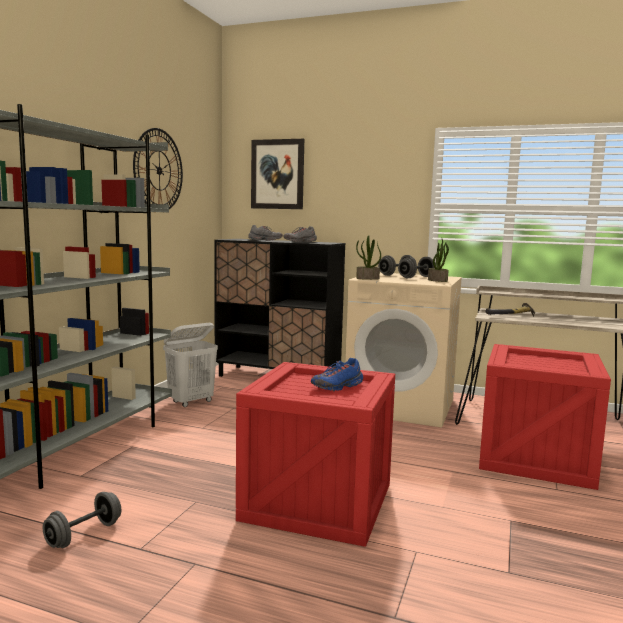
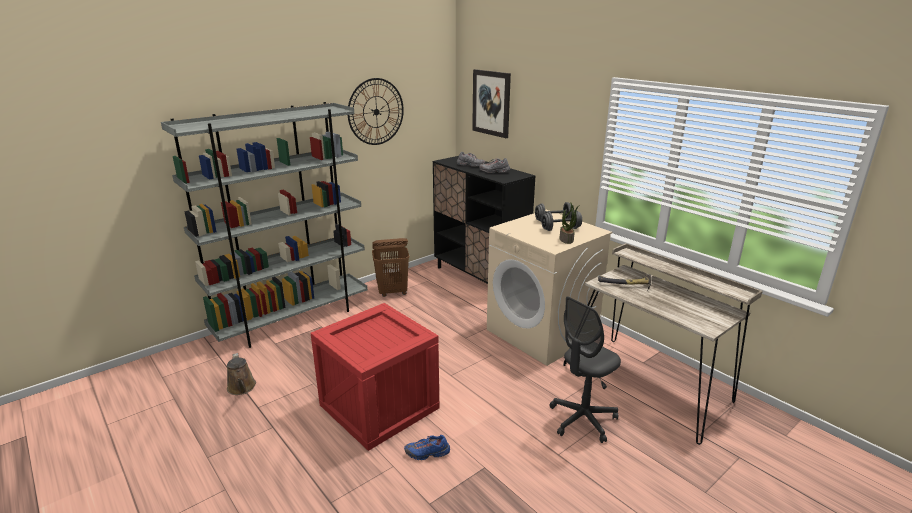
camera: 30 degrees right, 15 degrees up
grey dumbbell [43,492,121,548] -> brown watering can [227,353,256,395]
white laundry basket [163,323,218,407] -> brown laundry basket [372,238,410,297]
blue shoe [311,358,363,391] -> blue shoe moved to [404,435,450,460]
potted plant [356,235,381,280] -> none
crate [479,344,611,490] -> grey office chair [550,296,621,443]

